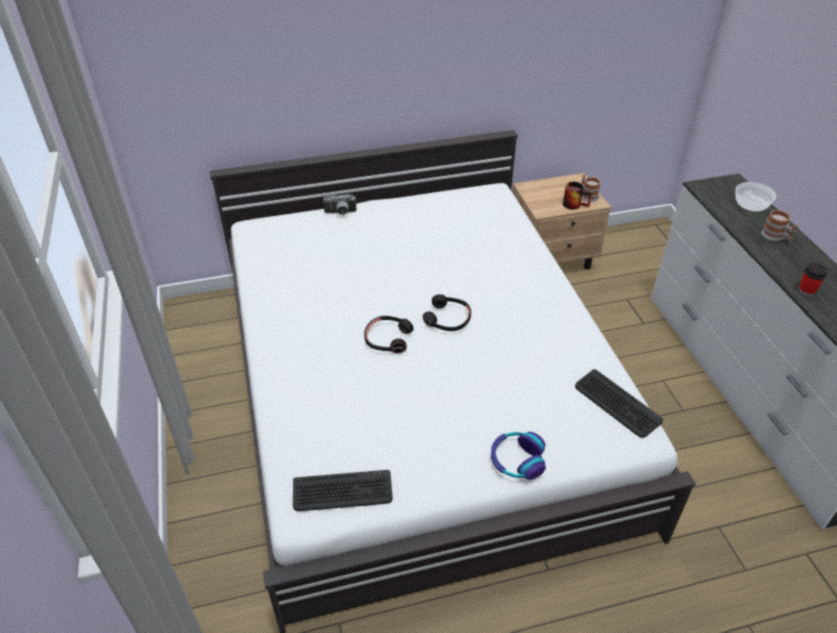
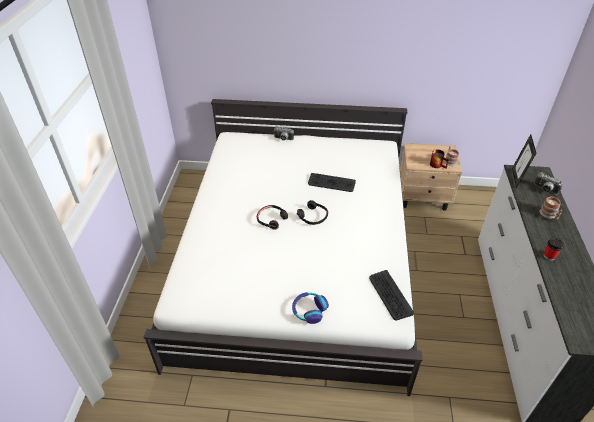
camera: 20 degrees right, 0 degrees up
keyboard [293,470,393,511] -> keyboard moved to [308,173,356,192]
bowl [735,182,776,212] -> camera [534,172,563,195]
none -> picture frame [512,134,536,188]

